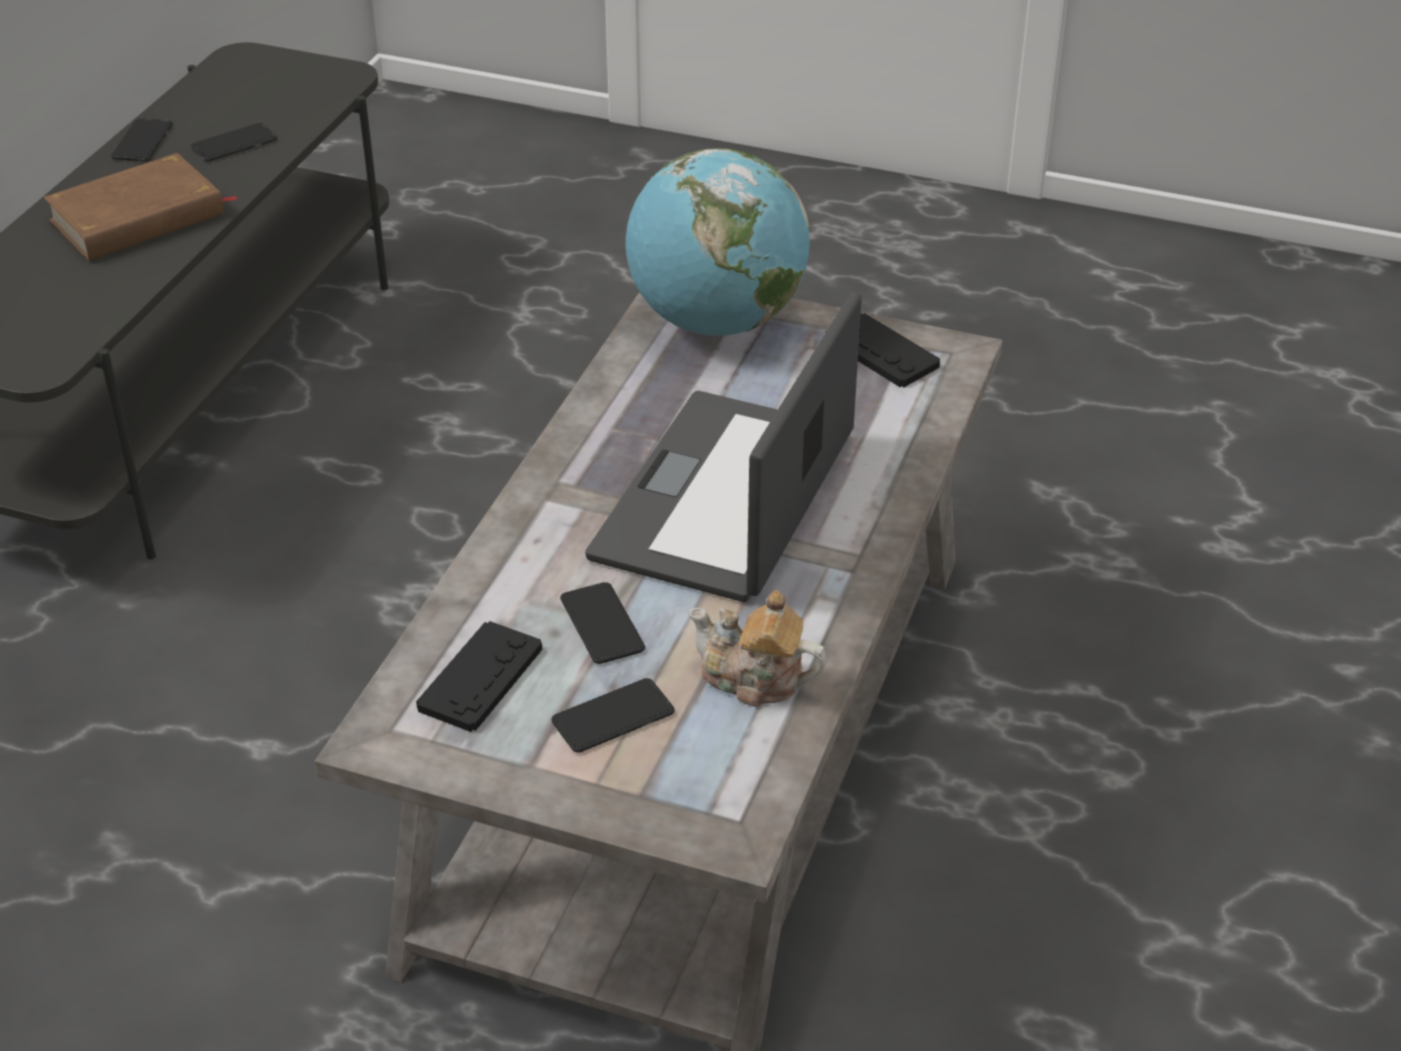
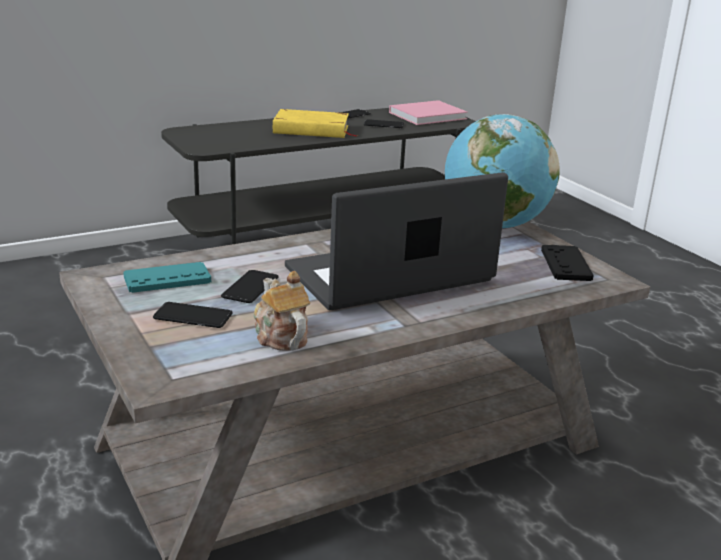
camera: 40 degrees right, 15 degrees down
brown book [44,153,239,261] -> yellow book [273,109,358,138]
black game controller [416,621,542,732] -> turquoise game controller [123,262,211,293]
none -> pink book [389,100,468,125]

